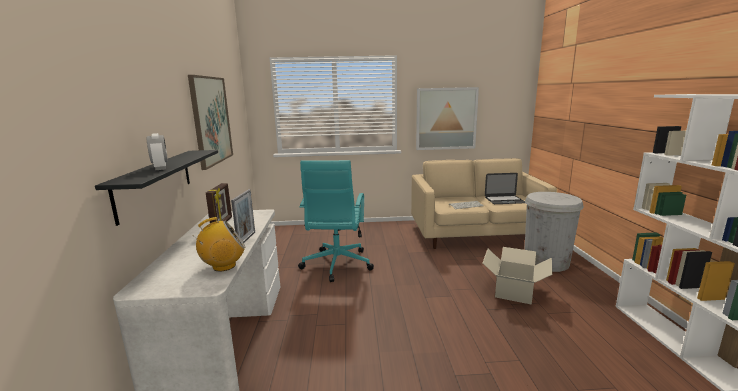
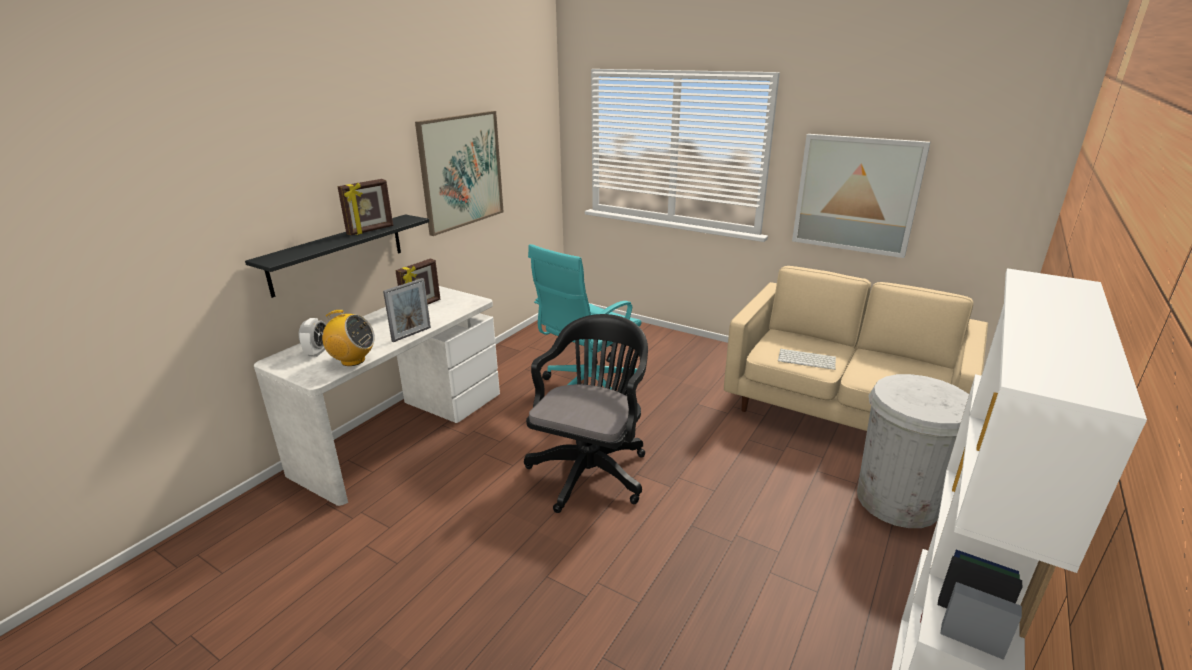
camera: 35 degrees right, 10 degrees up
alarm clock [147,133,168,170] -> alarm clock moved to [299,318,326,357]
cardboard box [483,247,552,305] -> none
laptop [485,173,525,204] -> none
none -> picture frame [337,179,393,236]
none -> black office chair [524,314,648,513]

